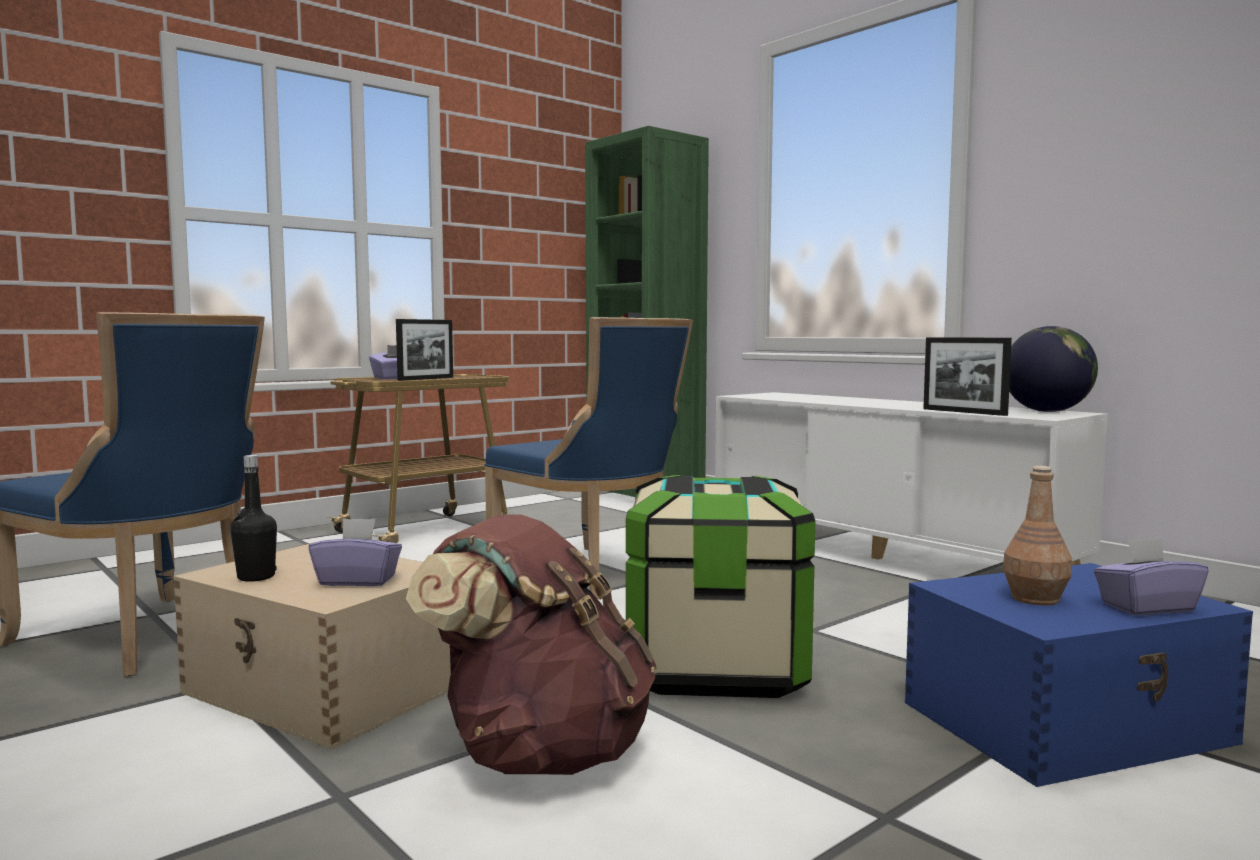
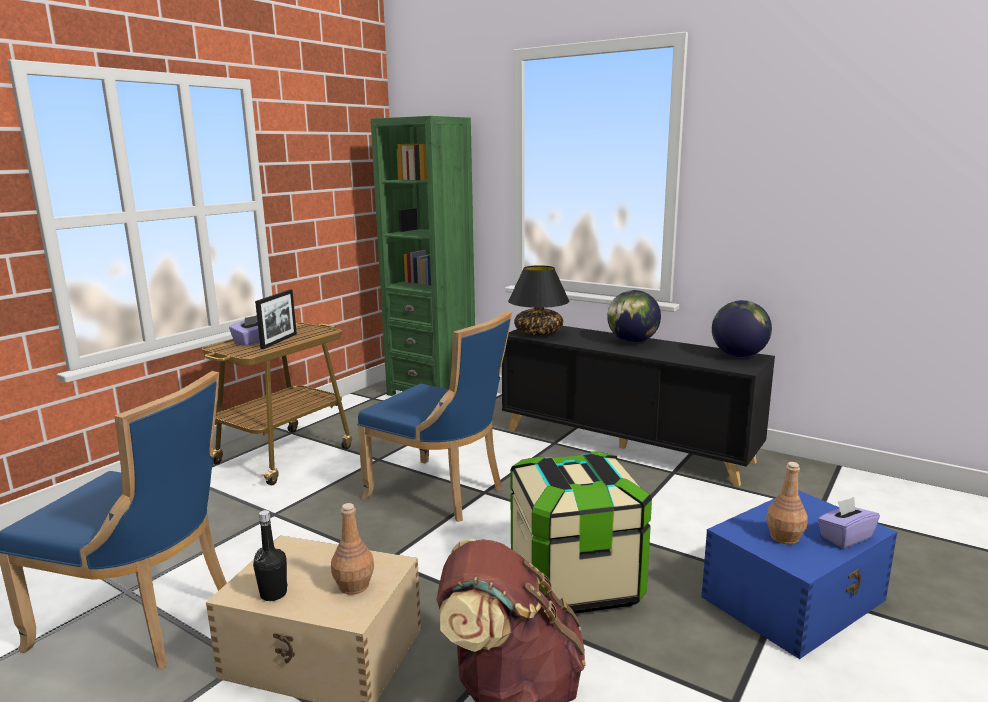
camera: 15 degrees left, 10 degrees up
purple tissue box [309,518,402,586] -> brown bottle [331,503,374,595]
white cabinet [715,392,1108,565] -> black cabinet [502,326,775,487]
picture frame [923,337,1012,416] -> none
none -> black table lamp [508,265,570,336]
none -> globe [607,290,661,343]

